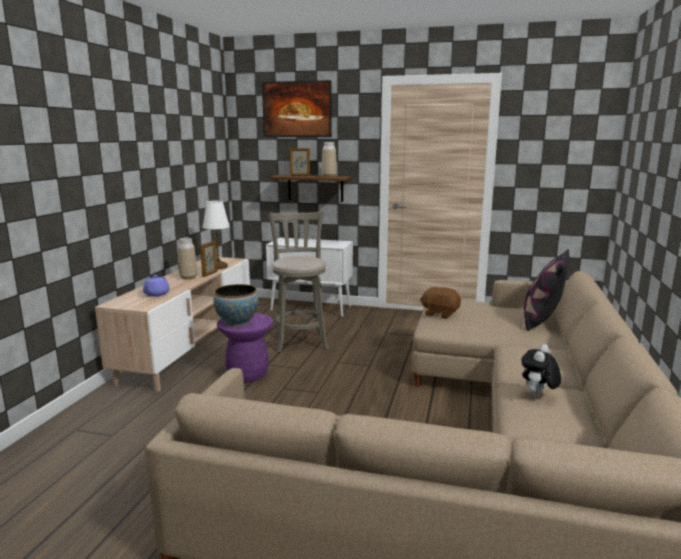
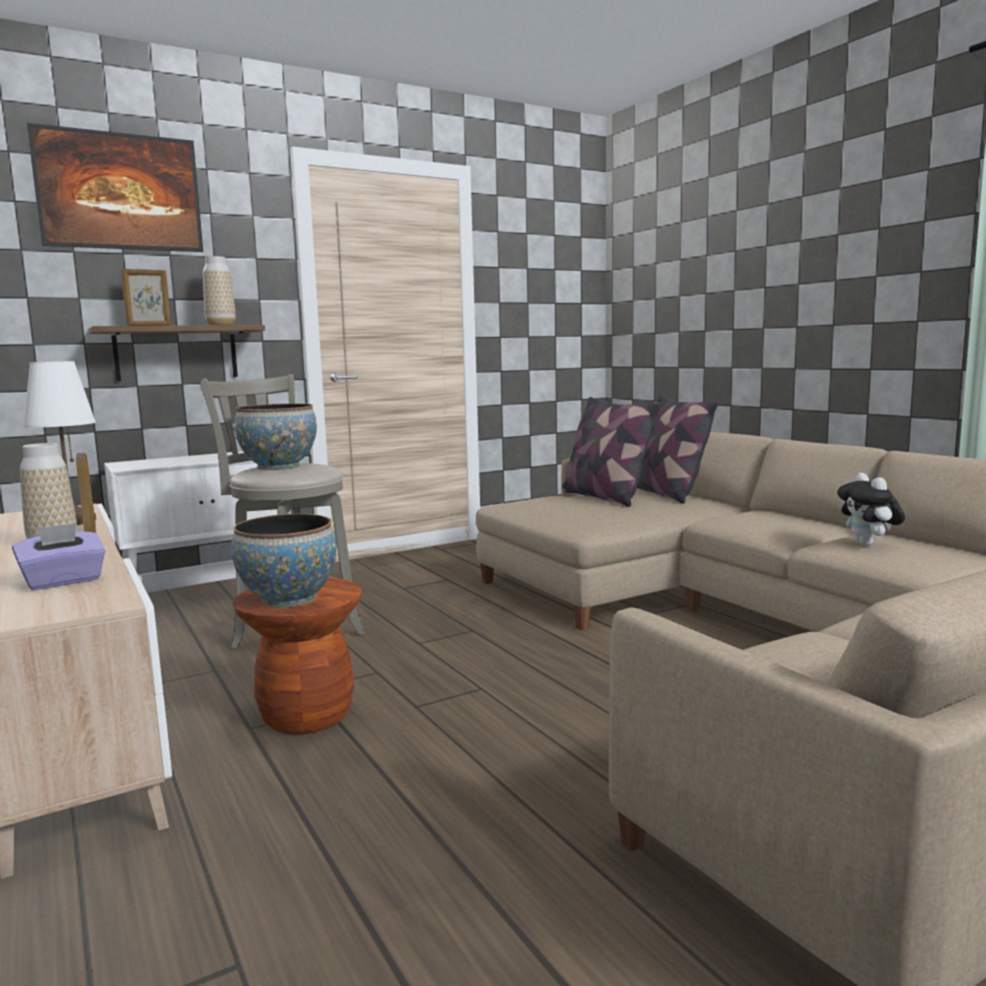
camera: 45 degrees left, 5 degrees down
purple teapot [143,275,170,297] -> purple tissue box [12,523,105,590]
purple stool [217,313,273,382] -> brown stool [232,577,362,735]
brown plush toy [420,287,461,319] -> none
none -> bowl [234,404,317,470]
none -> pillow [561,397,659,507]

